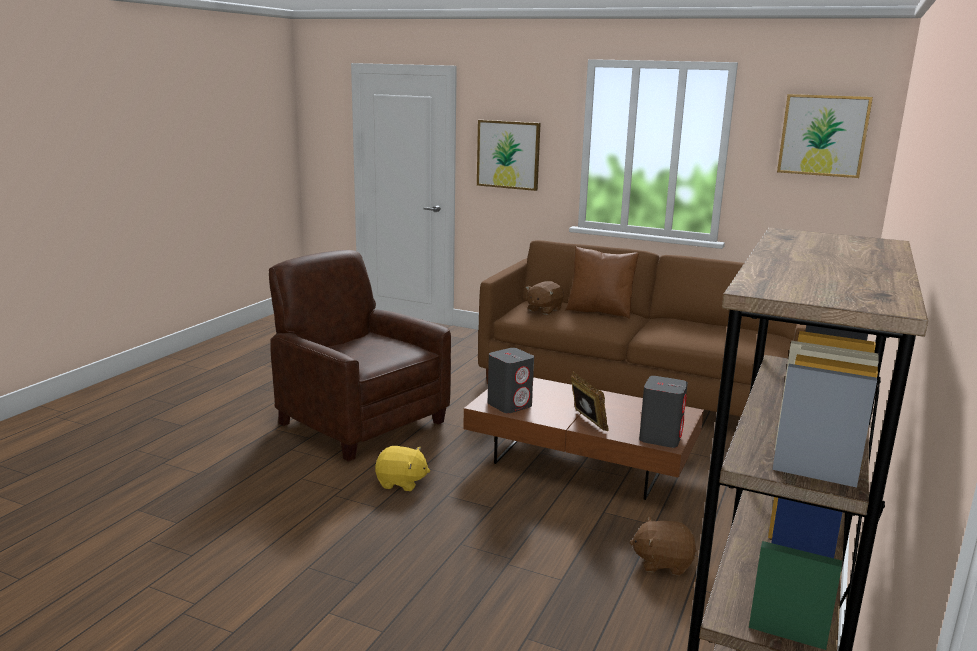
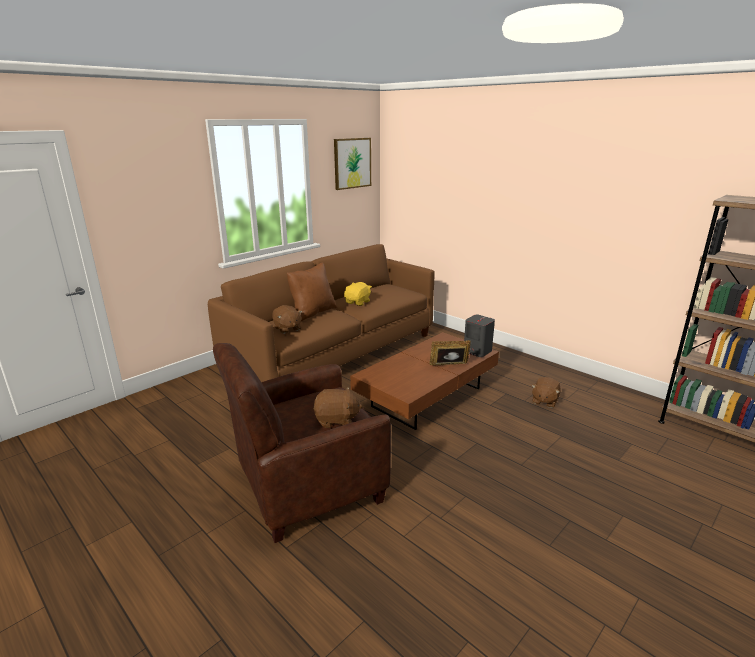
camera: 70 degrees left, 5 degrees up
yellow plush toy [375,446,430,491] -> yellow plush toy moved to [344,282,372,306]
picture [477,120,540,191] -> none
grey speaker [488,348,534,413] -> none
none -> brown plush toy [313,387,362,428]

